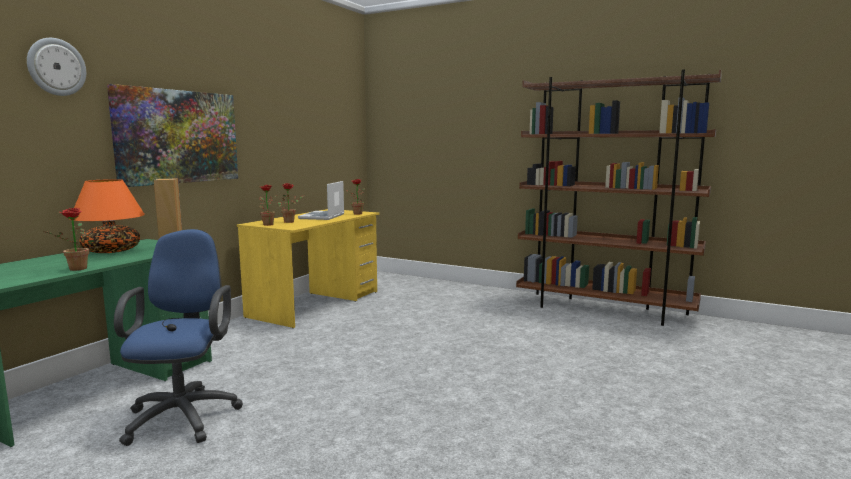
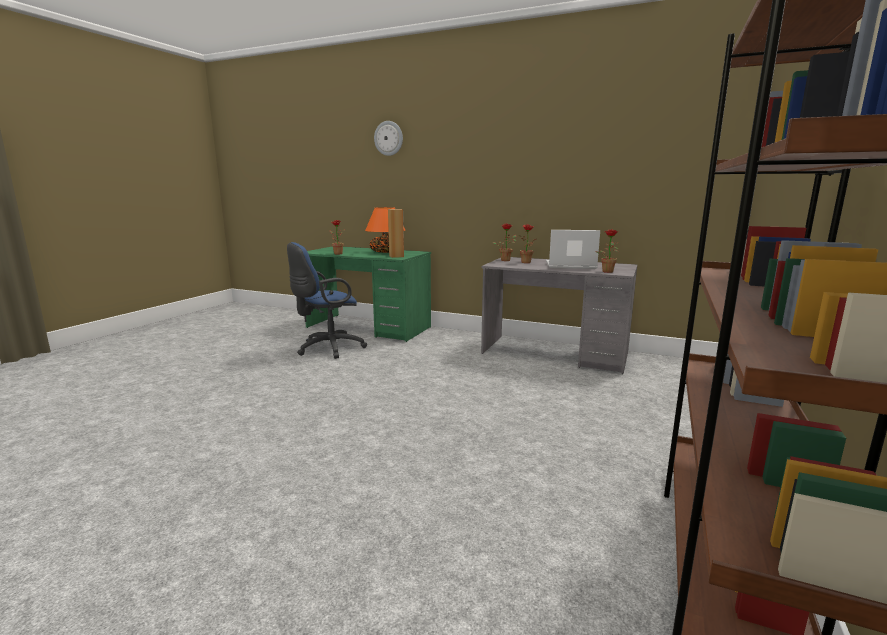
camera: 85 degrees right, 5 degrees up
picture [107,84,238,187] -> none
blue office chair [114,229,243,446] -> blue office chair turned 150 degrees clockwise [287,242,367,359]
yellow desk [237,209,379,328] -> grey desk [481,257,637,374]

